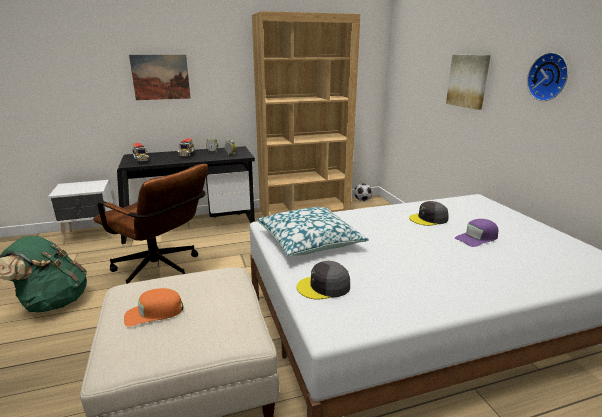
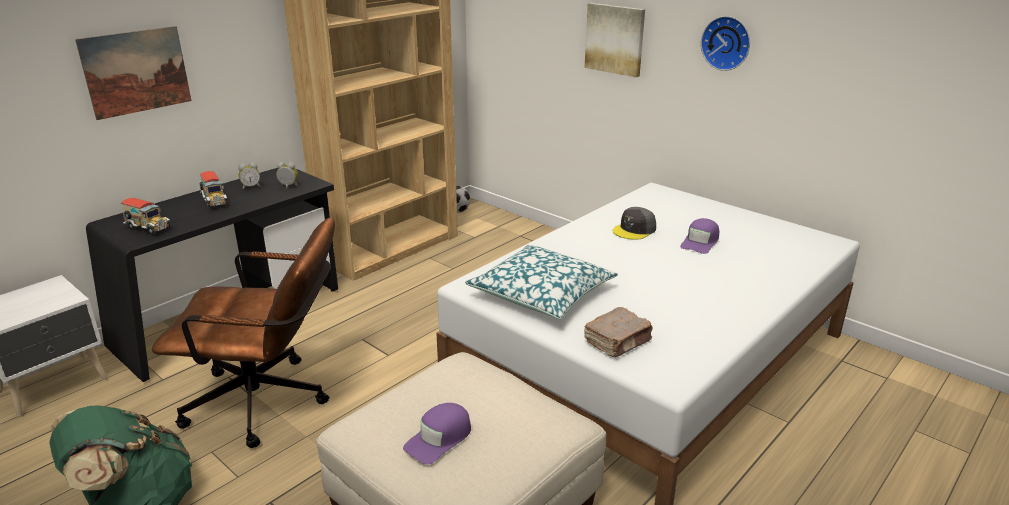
camera: 30 degrees left, 5 degrees up
orange cap [124,288,183,327] -> purple cap [403,403,471,465]
grey cap [297,261,350,300] -> brown book [584,307,653,357]

